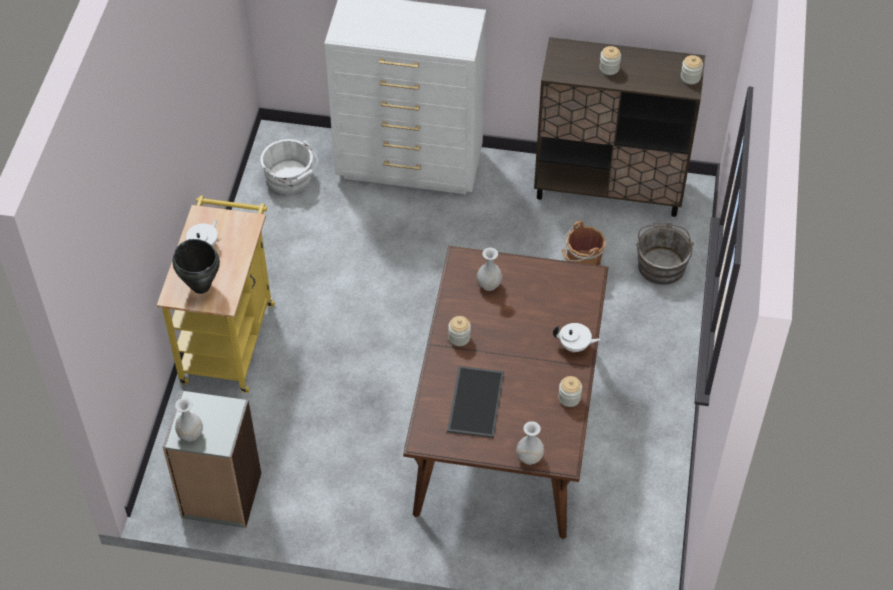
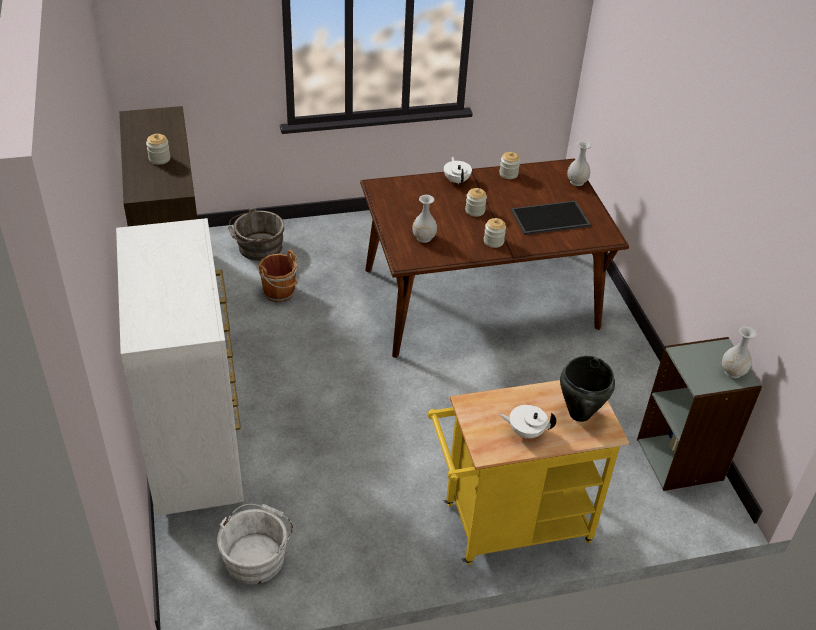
camera: 115 degrees left, 10 degrees down
jar [681,55,703,84] -> jar moved to [465,188,487,217]

